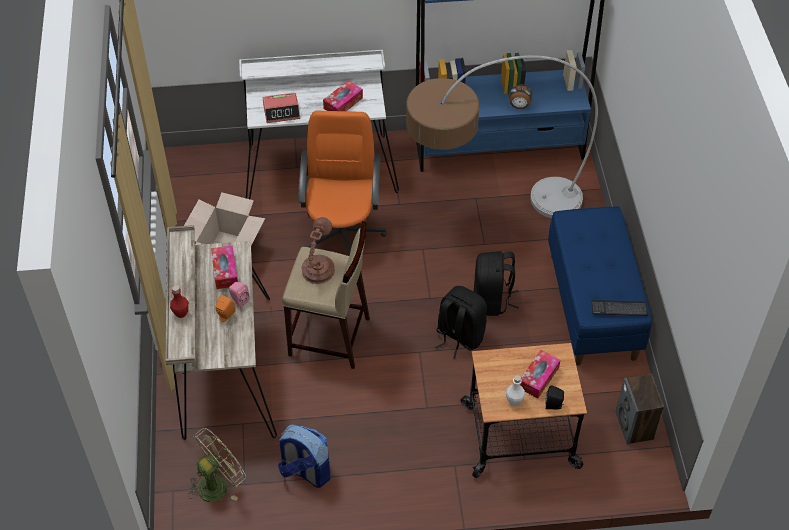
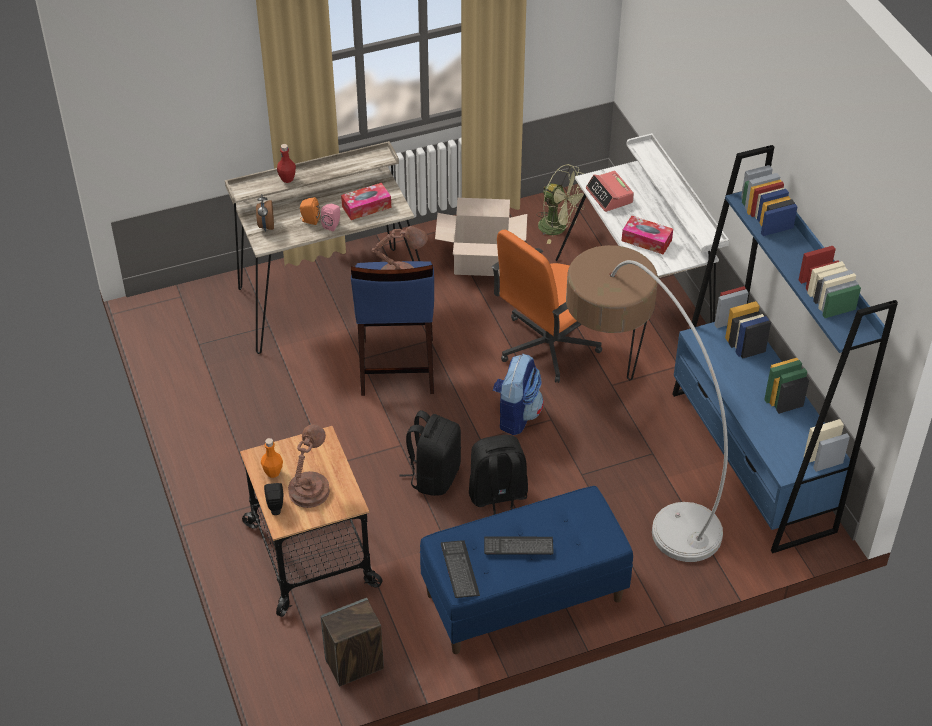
camera: 75 degrees right, 5 degrees down
green fan [188,428,246,502] -> green fan moved to [536,164,584,244]
backpack [278,424,331,488] -> backpack moved to [493,354,544,435]
beige stool [282,221,370,369] -> blue stool [351,261,434,396]
orange office chair [298,111,387,255] -> orange office chair turned 150 degrees clockwise [492,230,602,383]
white bottle [506,375,525,406] -> orange bottle [261,438,283,478]
alarm clock [509,84,533,109] -> alarm clock moved to [256,194,274,232]
tissue box [520,350,560,398] -> brown table lamp [288,424,330,508]
none -> keyboard [484,536,554,555]

